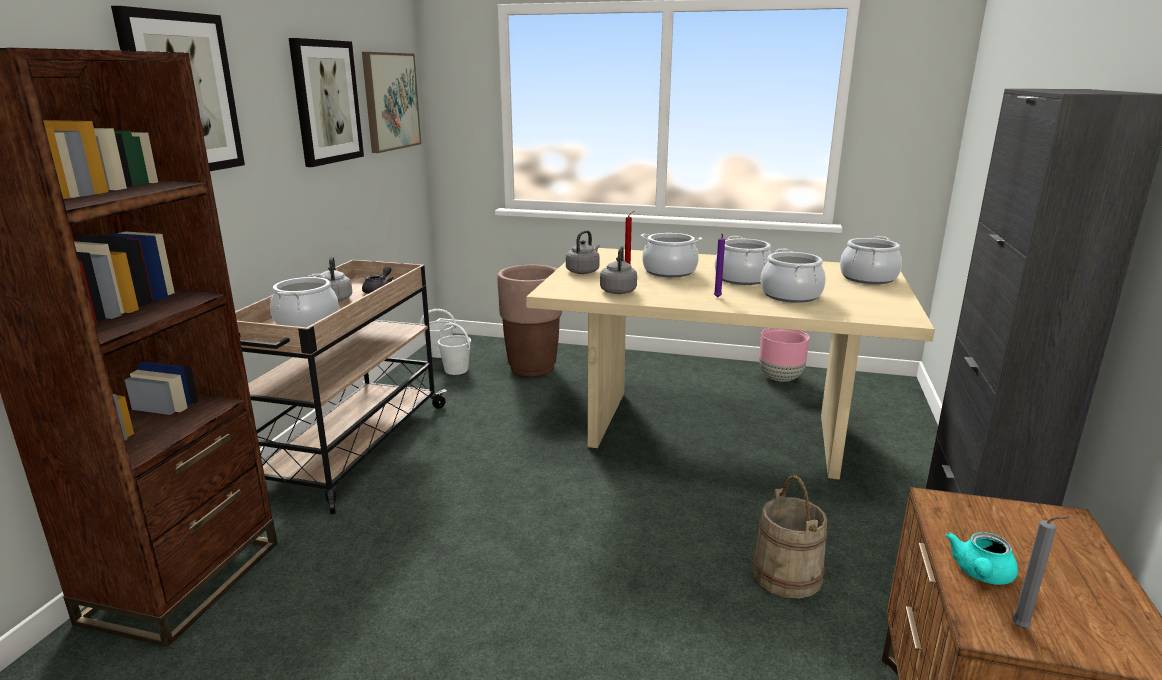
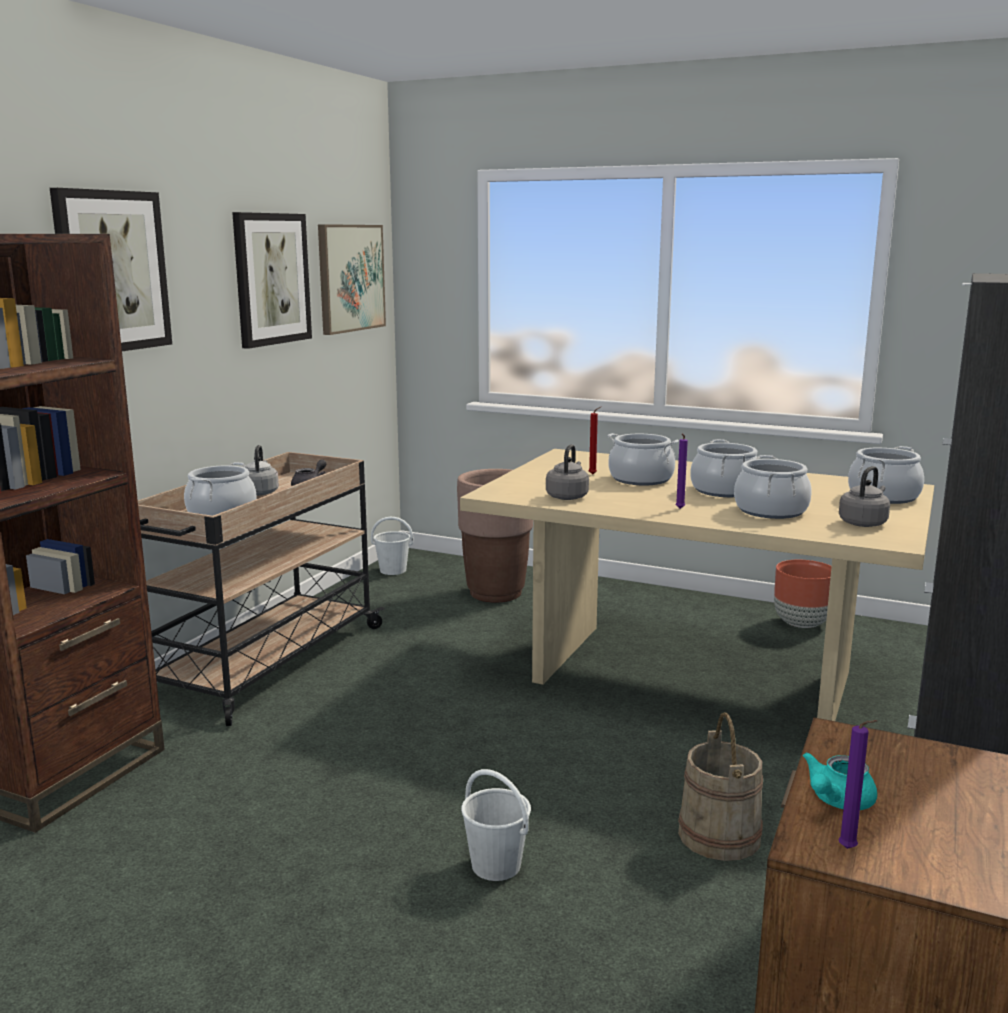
camera: 10 degrees right, 5 degrees down
white bucket [438,323,471,375] -> white bucket moved to [461,769,531,881]
grey kettle [566,230,600,274] -> grey kettle moved to [839,466,890,527]
pink planter [759,328,809,382] -> brown planter [774,560,832,628]
grey candle [1012,516,1070,628] -> purple candle [838,720,877,849]

